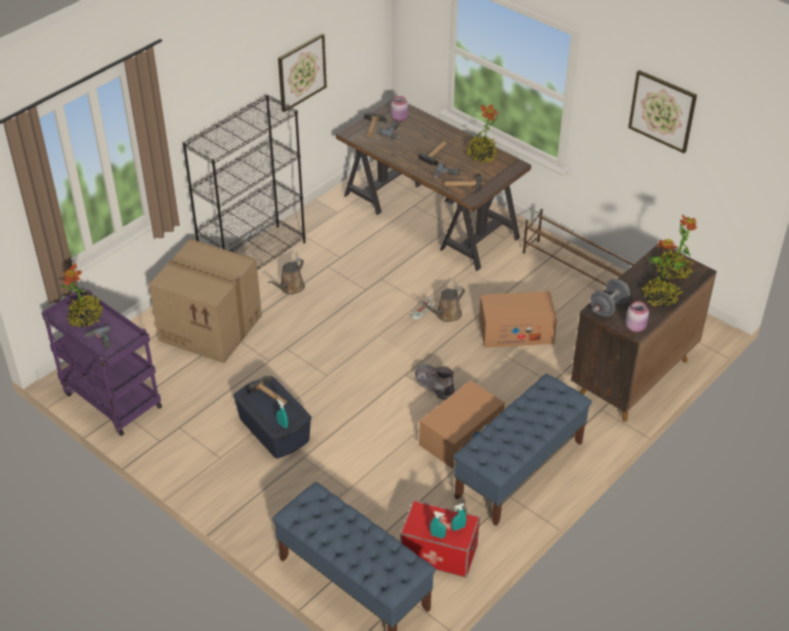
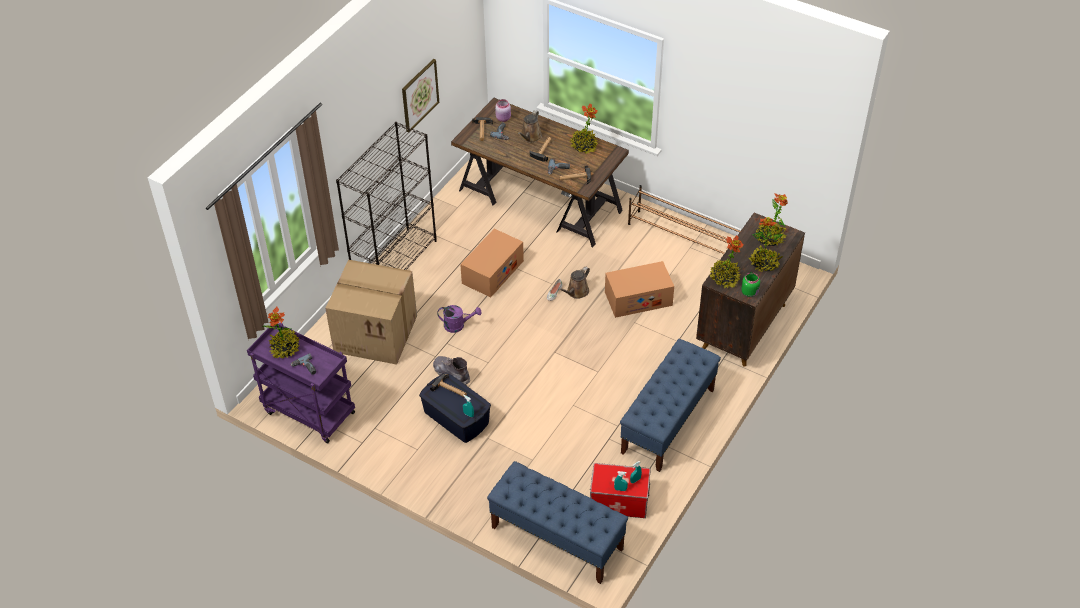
camera: 10 degrees left, 5 degrees up
brown watering can [268,258,305,295] -> brown watering can moved to [518,110,542,143]
grey boot [415,364,455,400] -> grey boot moved to [433,356,470,386]
cardboard box [419,380,505,469] -> cardboard box moved to [460,229,524,298]
grey dumbbell [591,279,630,317] -> potted plant [709,235,744,288]
pink jar [626,301,649,332] -> green jar [741,272,760,297]
picture [628,70,697,153] -> none
none -> purple watering can [437,305,482,333]

